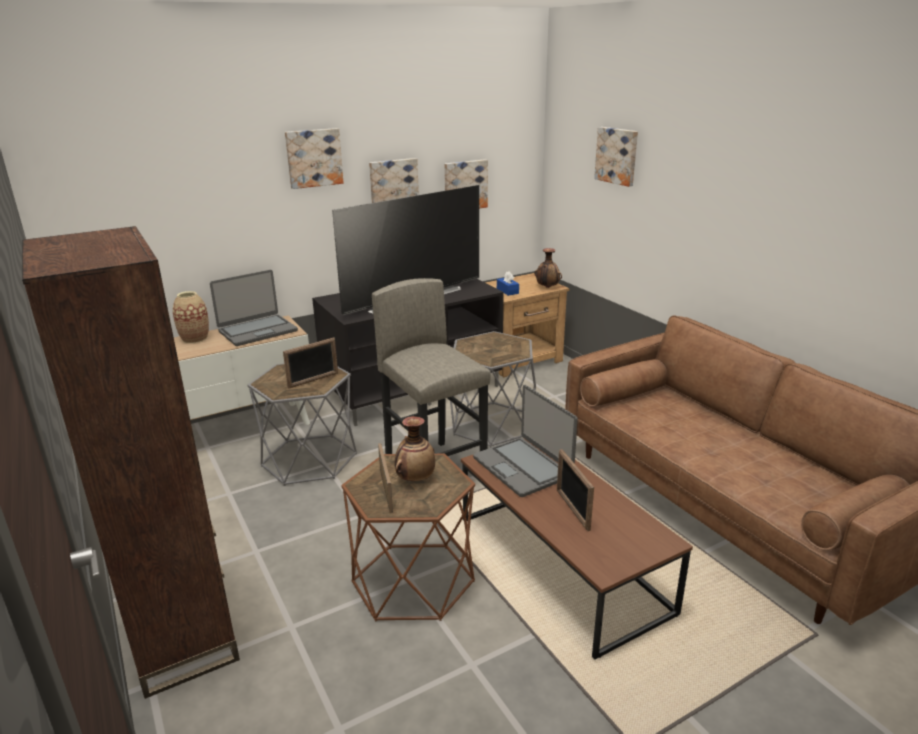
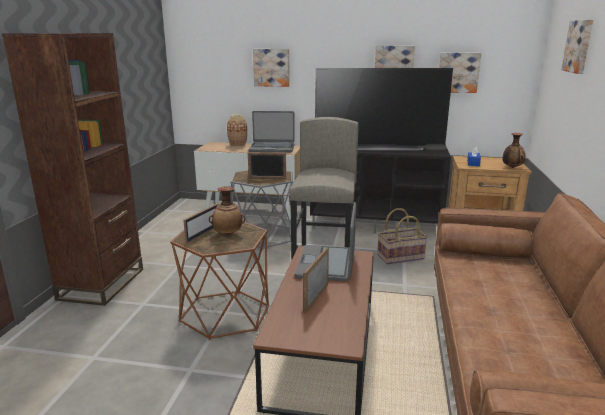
camera: 40 degrees right, 5 degrees down
picture [285,128,344,189] -> picture moved to [253,49,290,87]
grey side table [450,331,536,447] -> basket [377,208,428,264]

